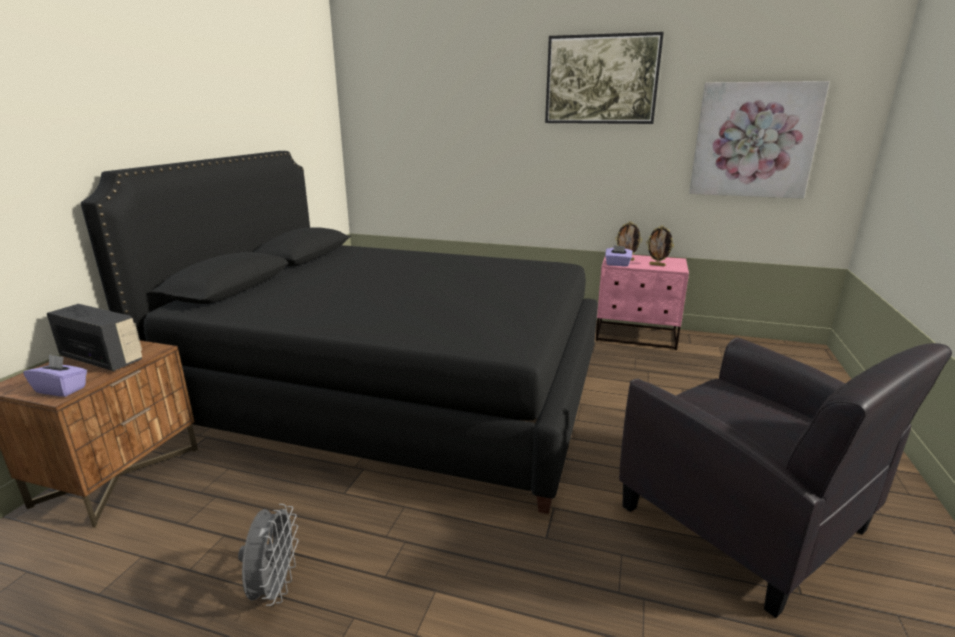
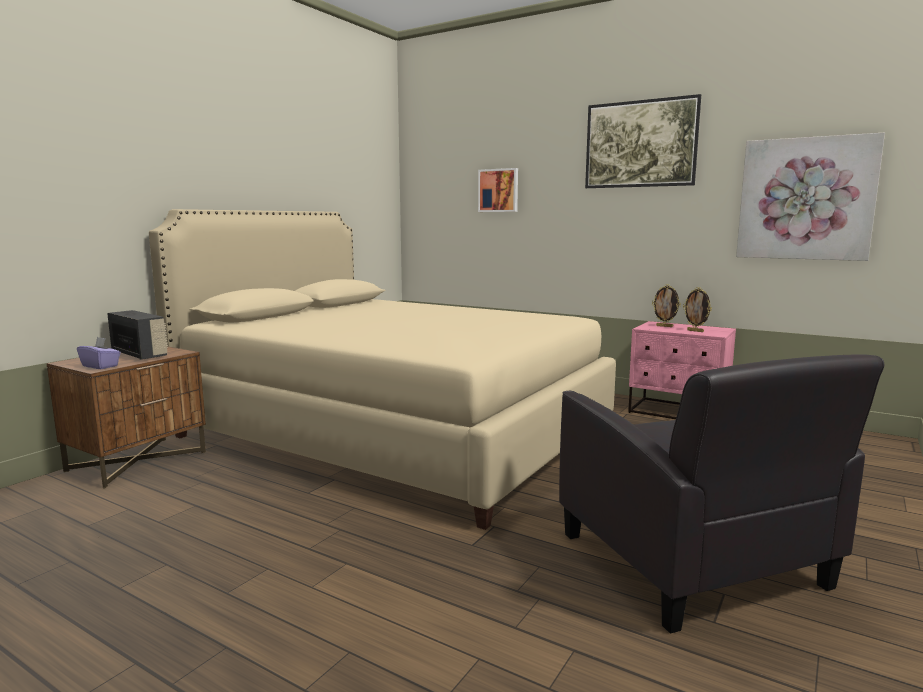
camera: 15 degrees right, 10 degrees down
black bed [81,151,598,514] -> beige bed [149,209,616,530]
grey fan [238,504,298,606] -> none
purple tissue box [605,245,632,267] -> none
none -> picture [478,168,518,212]

